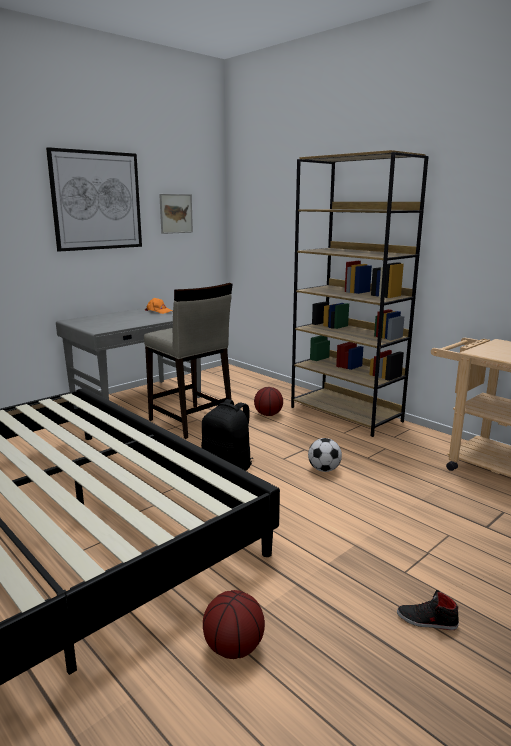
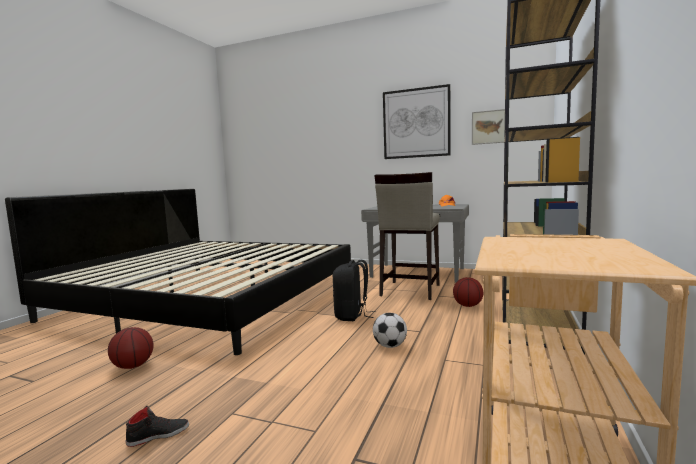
camera: 65 degrees right, 10 degrees down
black shoe [397,590,459,630] -> black shoe turned 75 degrees clockwise [125,406,189,447]

